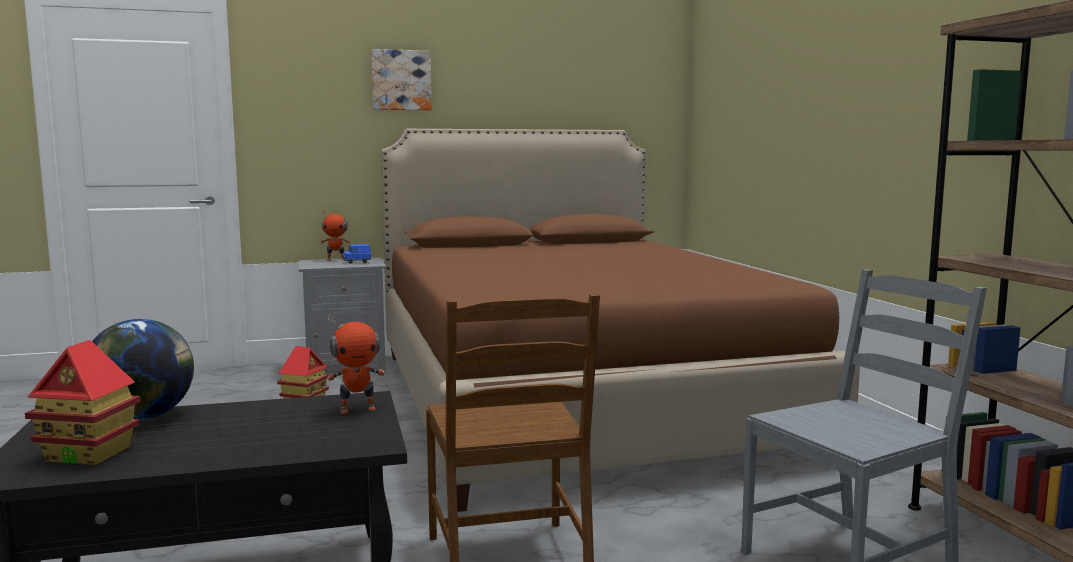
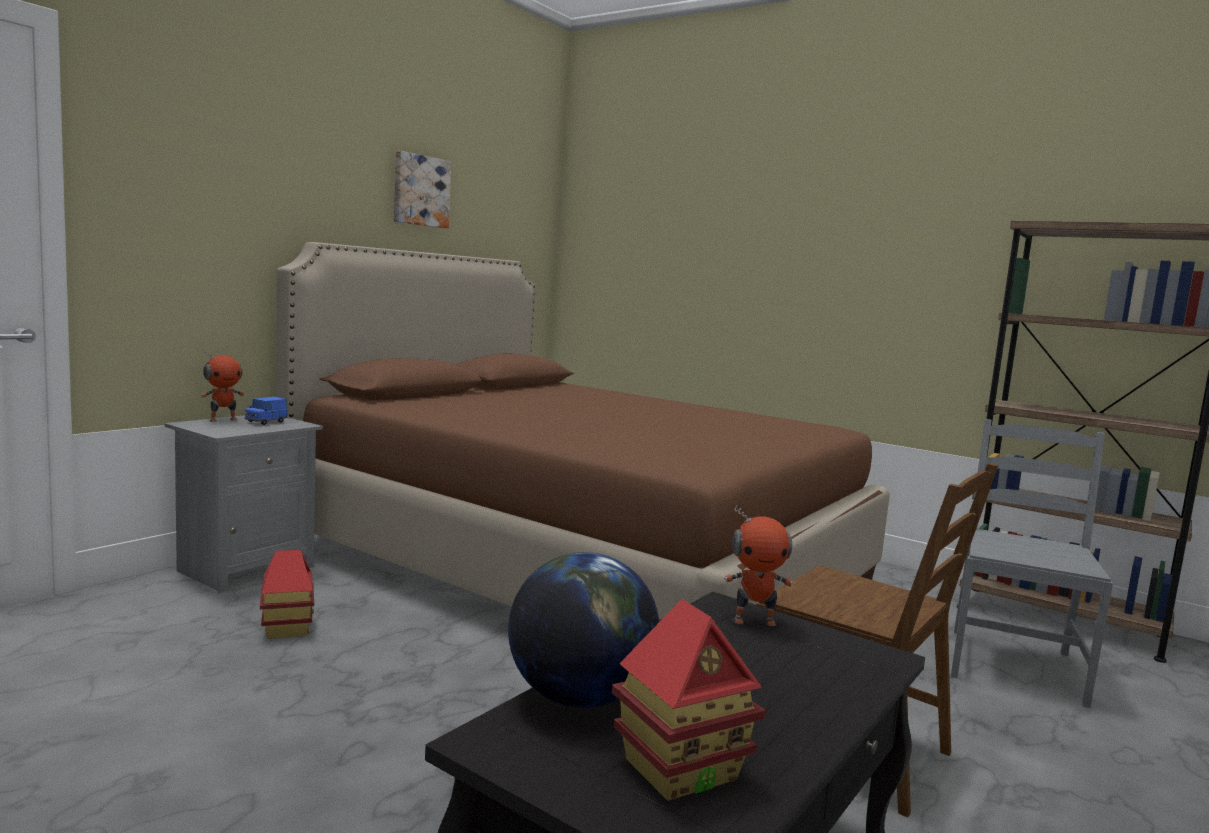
camera: 40 degrees left, 0 degrees up
toy robot [327,316,385,414] -> toy robot turned 60 degrees clockwise [724,506,793,626]
picture [371,49,432,110] -> picture moved to [394,151,451,228]

